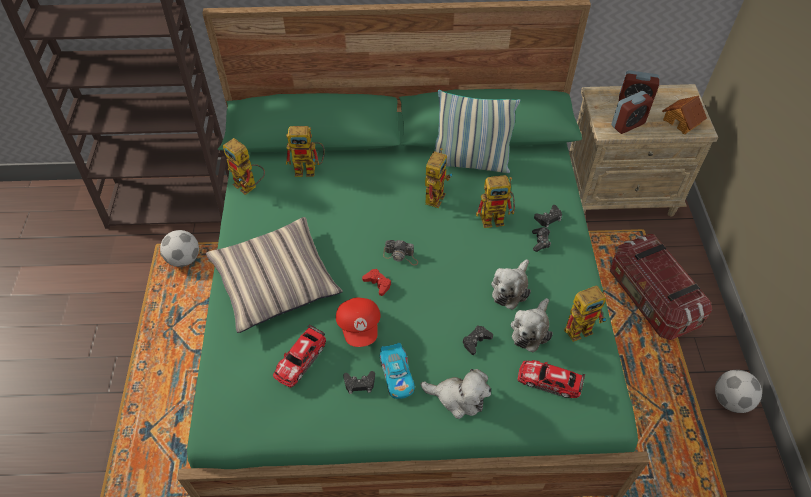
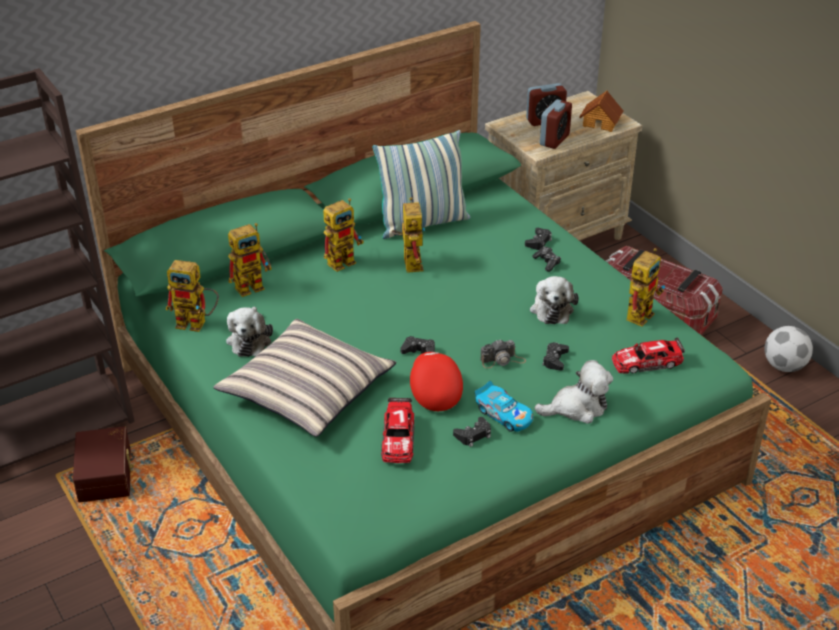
camera: 30 degrees left, 15 degrees down
football [160,230,199,267] -> brown storage box [73,426,134,502]
red cap [336,298,381,347] -> red cap turned 150 degrees counterclockwise [410,352,463,411]
red game controller [362,269,391,296] -> black game controller [400,336,435,354]
camera [383,240,418,265] -> camera moved to [480,340,526,368]
toy robot [476,175,515,228] -> toy robot moved to [323,198,364,272]
plush toy [511,298,553,352] -> plush toy moved to [226,306,273,357]

